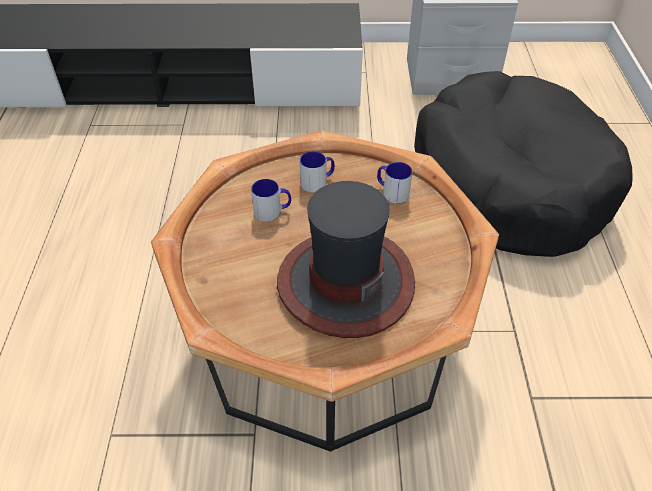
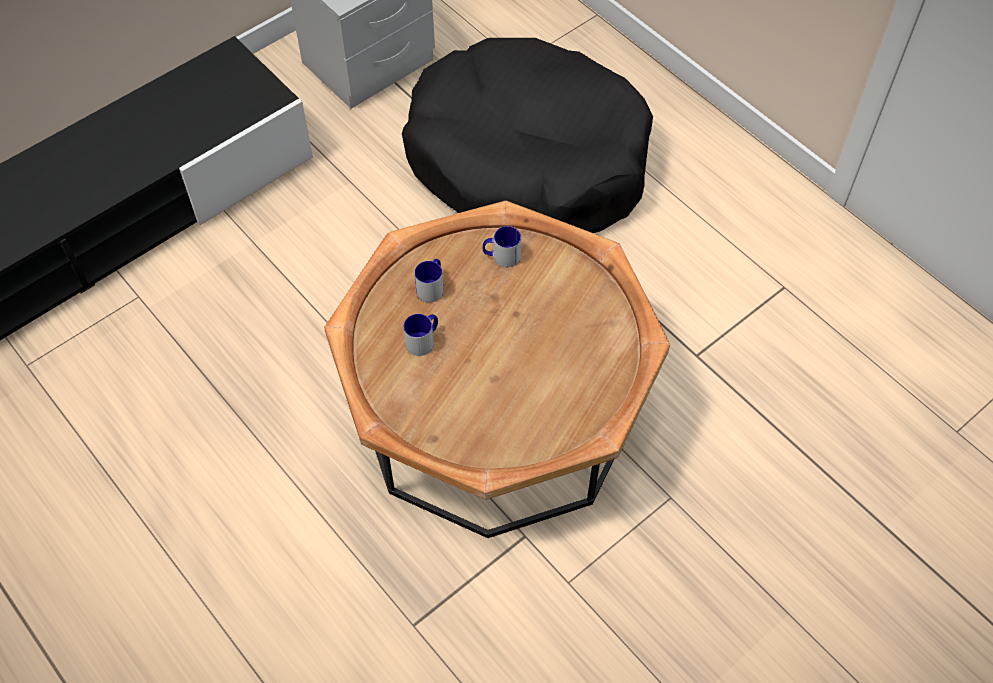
camera: 40 degrees left, 10 degrees up
hat [277,181,415,338] -> none

